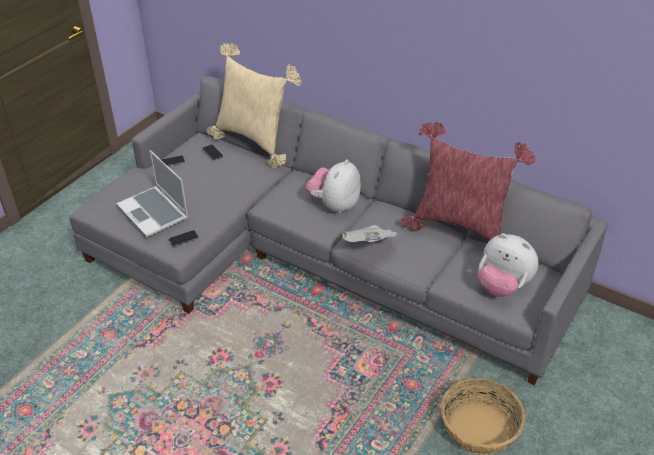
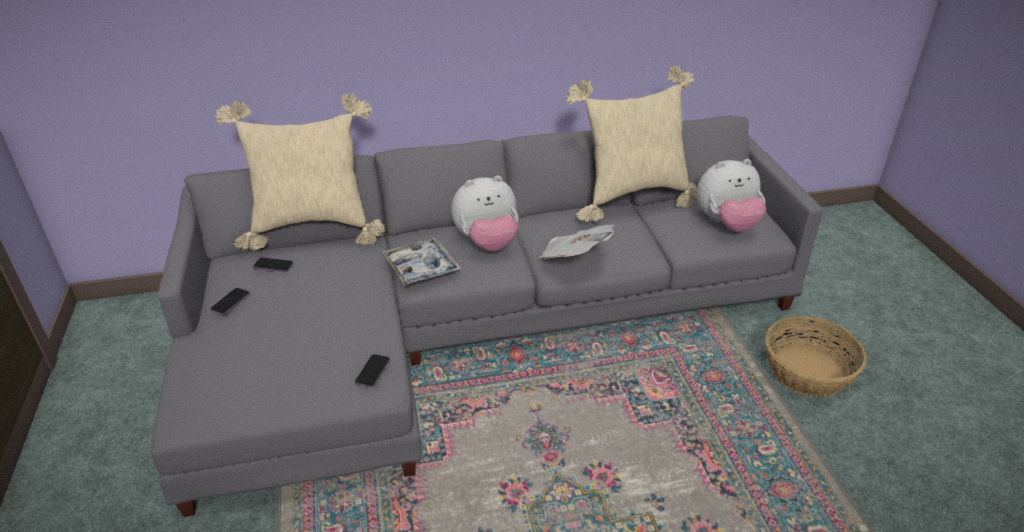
camera: 45 degrees left, 5 degrees down
laptop [116,150,188,237] -> none
plush toy [306,159,361,213] -> plush toy turned 90 degrees counterclockwise [451,176,518,251]
red pillow [399,122,536,241] -> beige pillow [566,66,697,222]
none -> tray [382,238,461,286]

